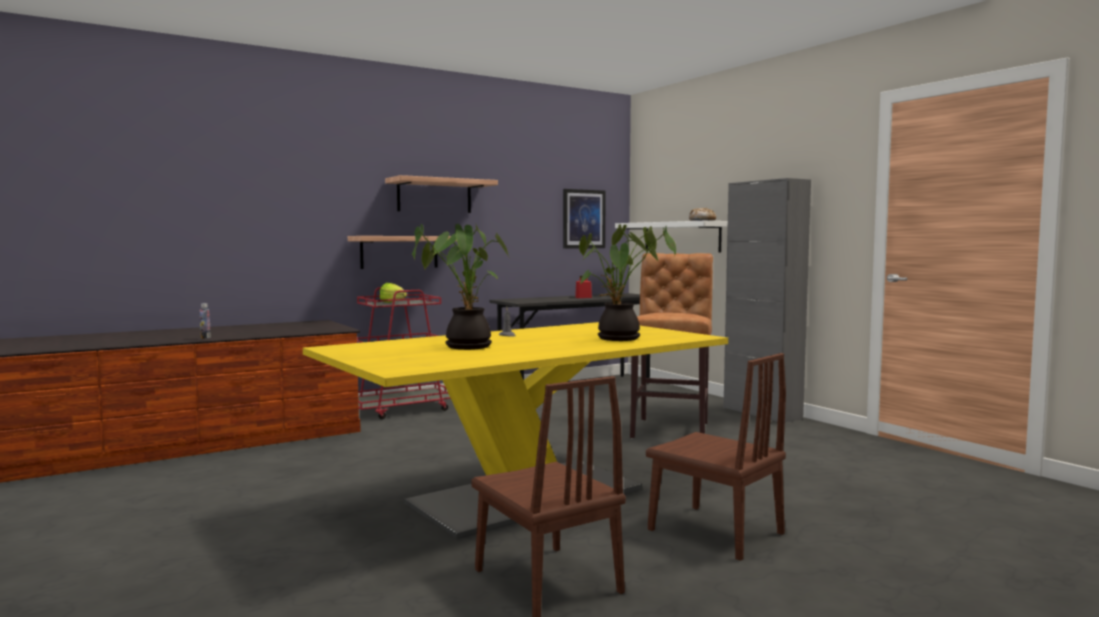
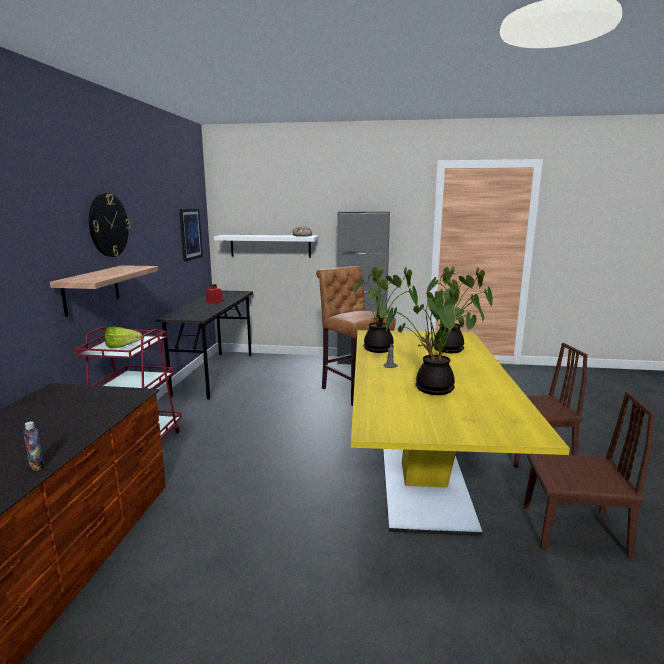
camera: 50 degrees left, 10 degrees up
shelf [385,175,498,213] -> wall clock [89,193,130,257]
none -> potted plant [353,266,418,353]

